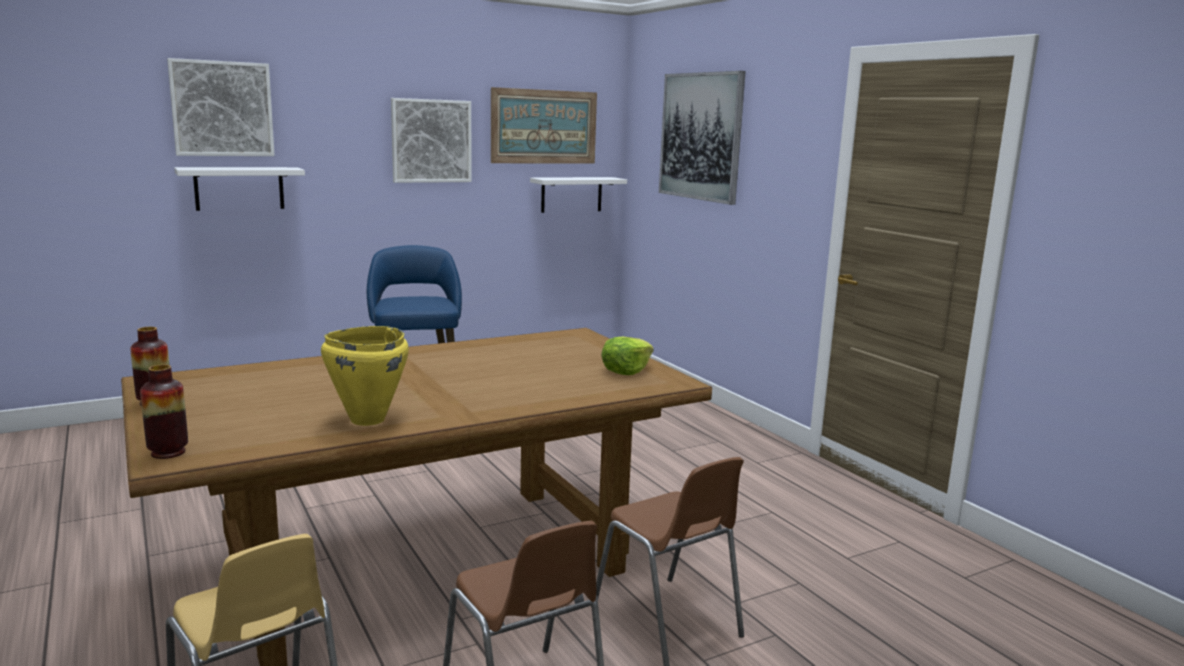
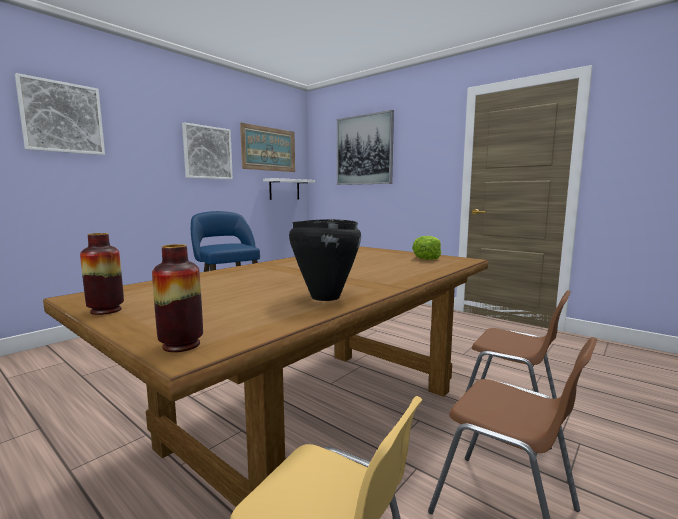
camera: 20 degrees left, 5 degrees down
white shelf [174,167,305,211] -> none
yellow cooking pot [321,326,409,426] -> black cooking pot [289,219,361,301]

